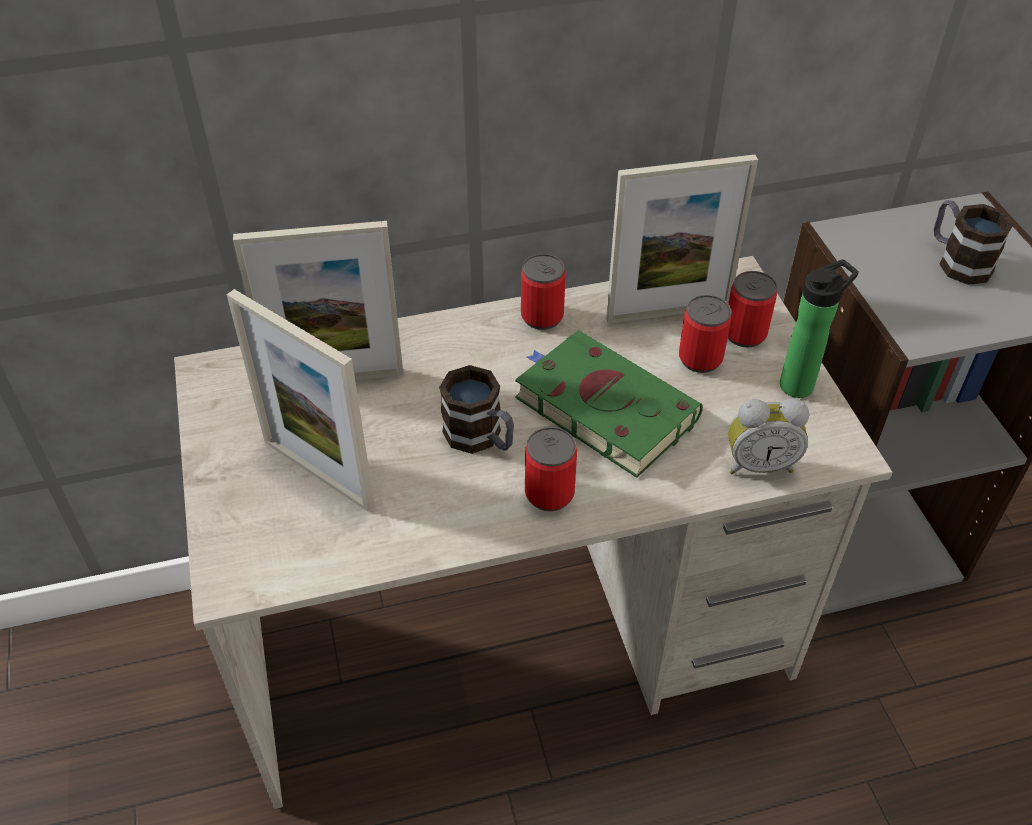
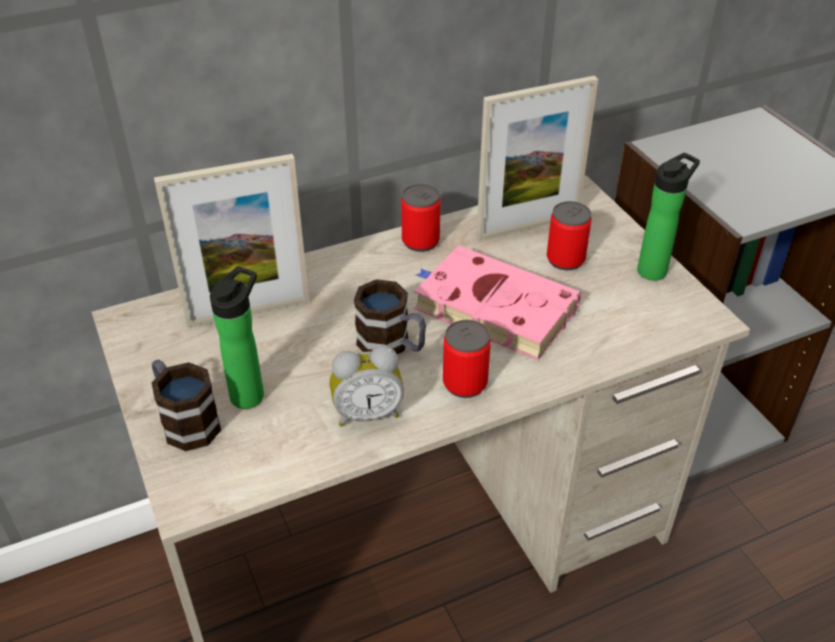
camera: 10 degrees left, 5 degrees down
picture frame [227,289,375,512] -> bottle [210,266,264,409]
green book [515,330,703,478] -> pink book [414,245,581,360]
can [728,271,777,348] -> none
alarm clock [728,398,809,474] -> alarm clock moved to [330,346,404,427]
mug [934,200,1014,285] -> mug moved to [151,360,221,451]

